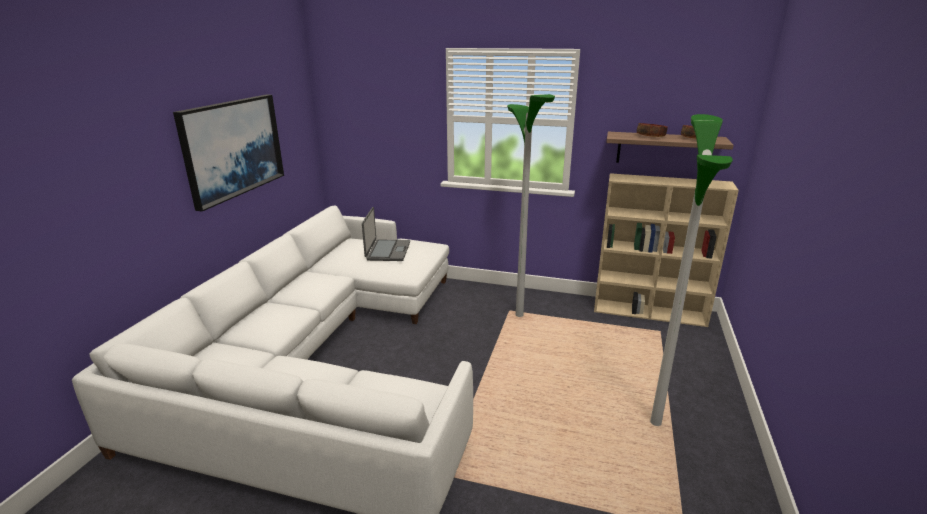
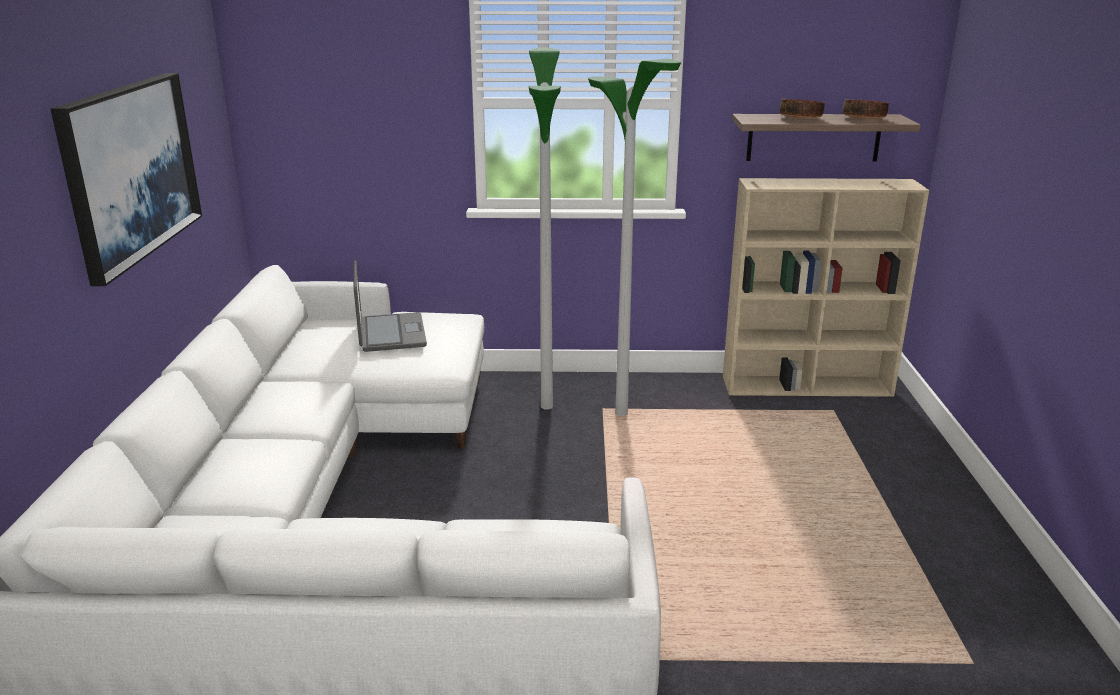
camera: 15 degrees left, 0 degrees up
floor lamp [650,114,733,426] -> floor lamp moved to [529,47,561,410]

